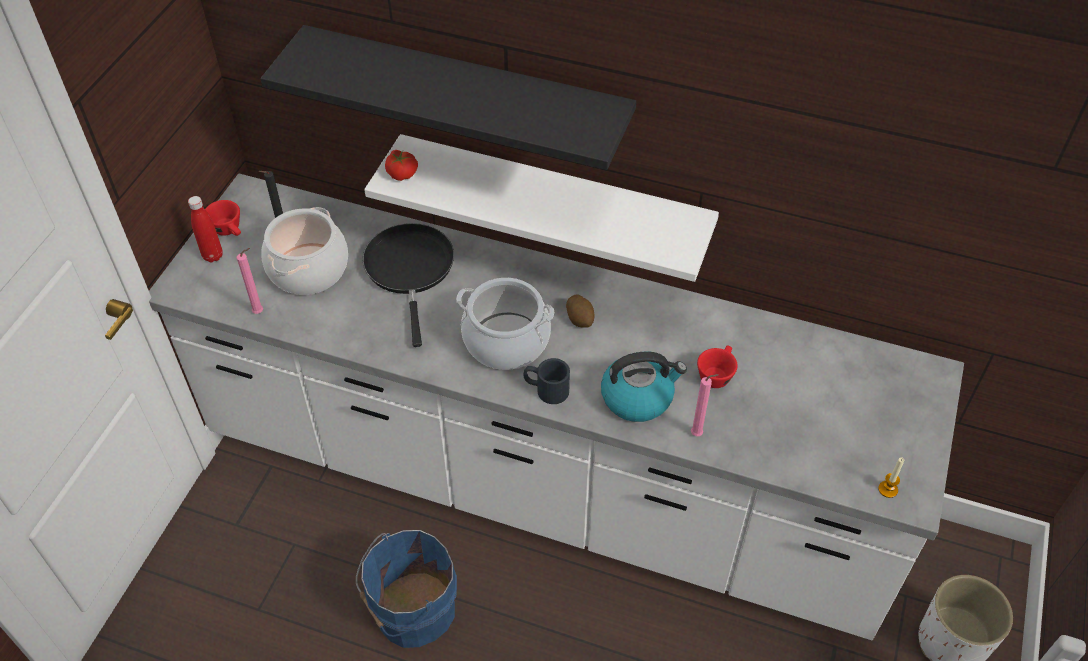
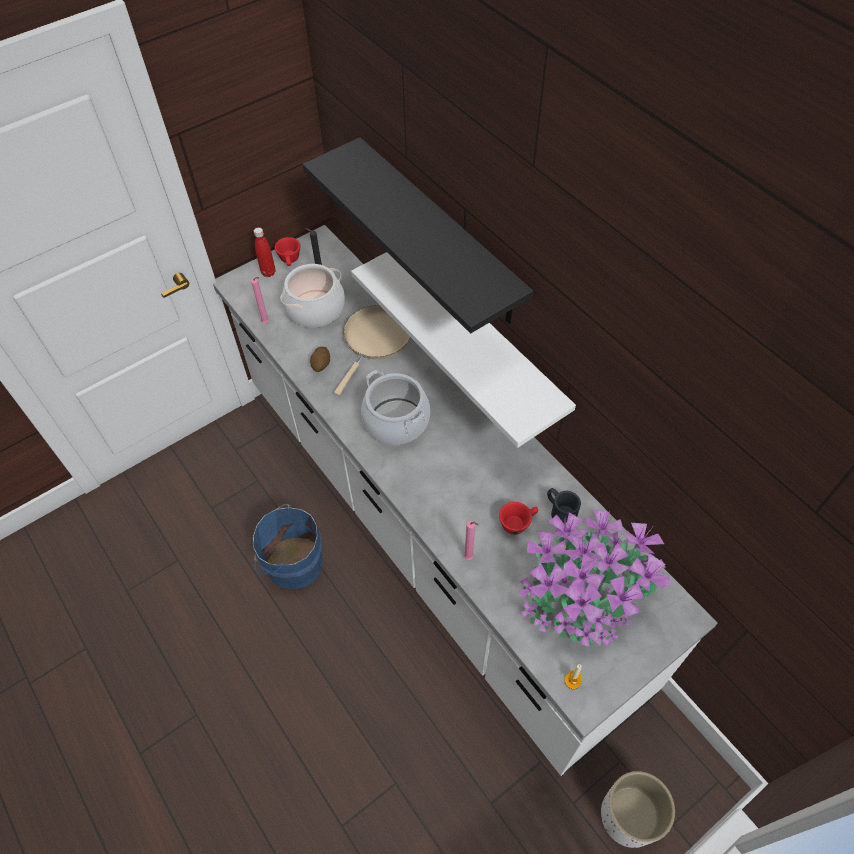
camera: 35 degrees right, 5 degrees up
black frying pan [363,223,454,347] -> beige frying pan [334,305,411,396]
tomato [385,150,418,181] -> none
black mug [523,358,570,404] -> black mug moved to [547,488,581,523]
potato [566,294,594,328] -> potato moved to [310,347,330,372]
kettle [601,351,687,422] -> none
none -> potted plant [518,510,671,647]

